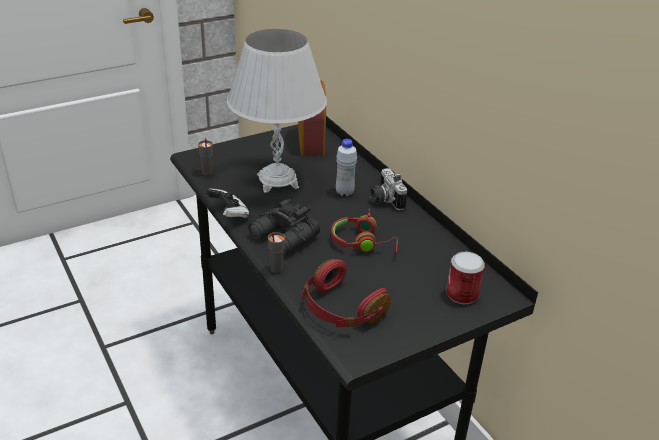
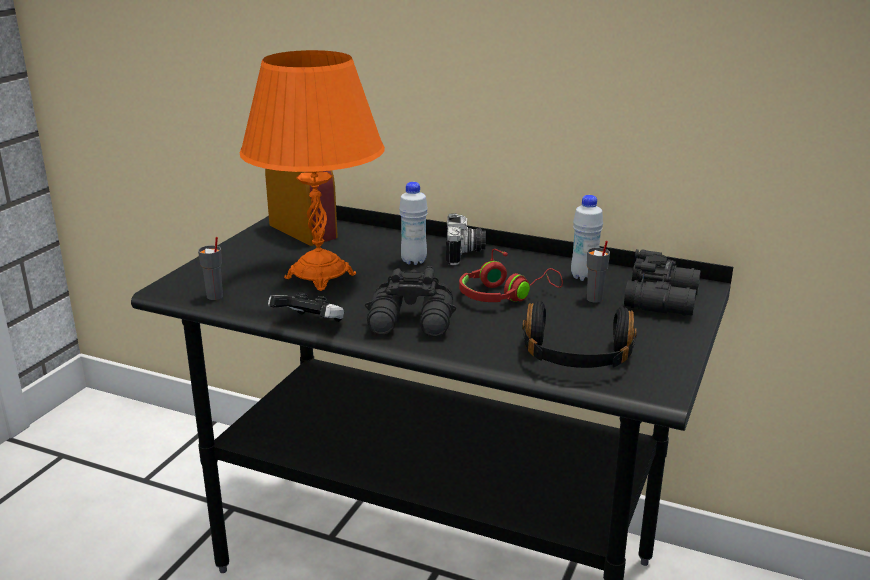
camera: 35 degrees left, 10 degrees down
white table lamp [227,29,327,193] -> orange table lamp [240,50,385,291]
grey cup [268,232,285,273] -> grey cup moved to [587,241,610,303]
red headphones [301,259,391,327] -> black headphones [522,300,637,368]
camera [370,168,407,210] -> camera turned 120 degrees counterclockwise [446,213,486,265]
can [446,252,485,304] -> black binoculars [624,249,701,316]
none -> white bottle [571,195,603,281]

